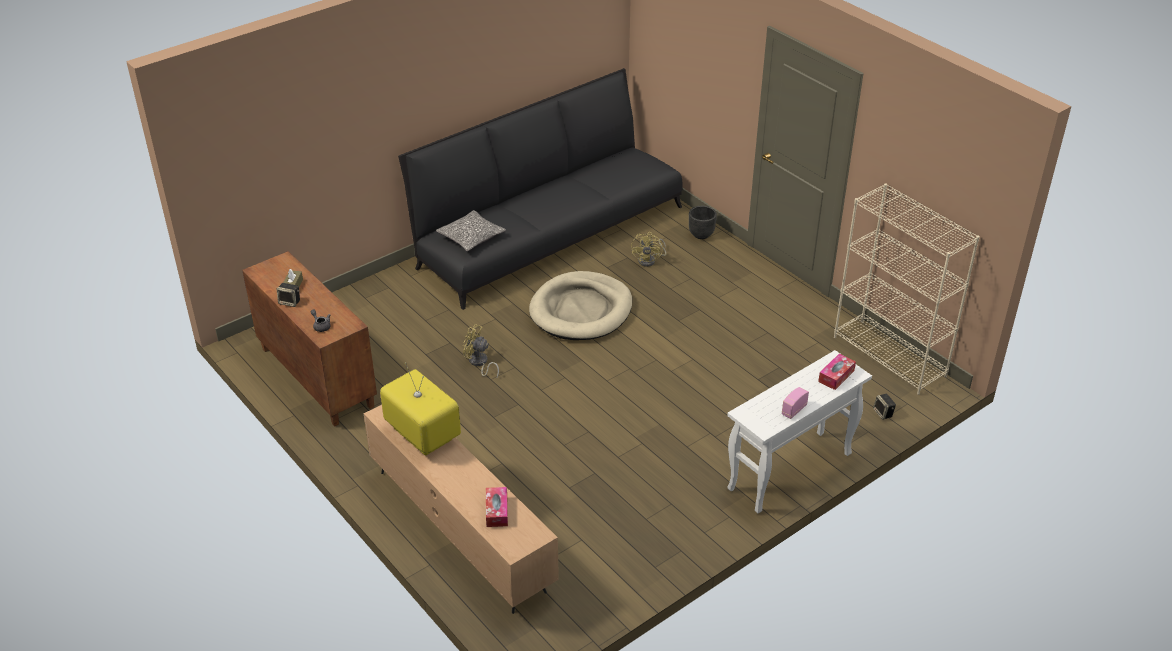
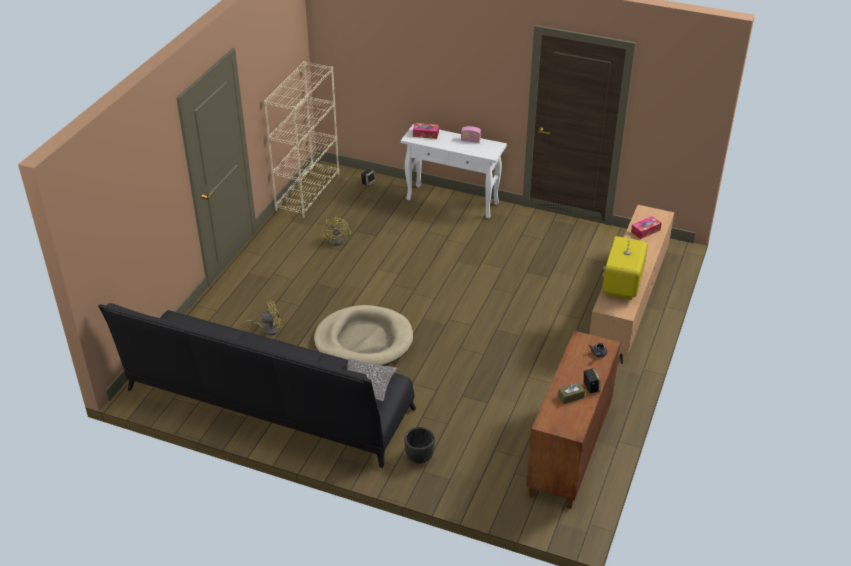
camera: 120 degrees left, 0 degrees up
yellow fan [463,324,499,378] -> yellow fan moved to [322,216,351,246]
black planter [689,206,717,239] -> black planter moved to [404,427,435,464]

